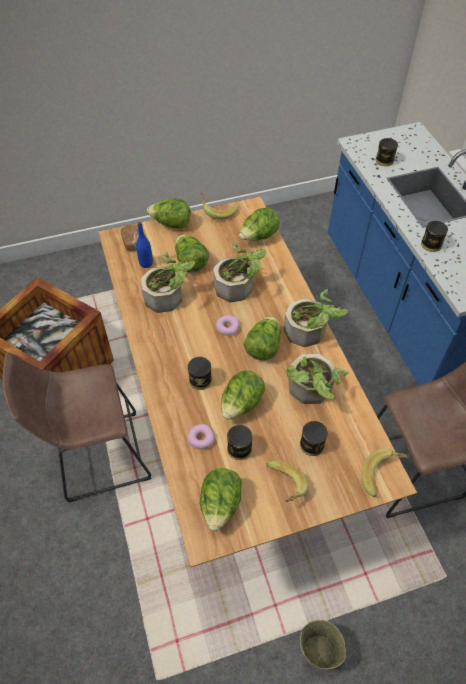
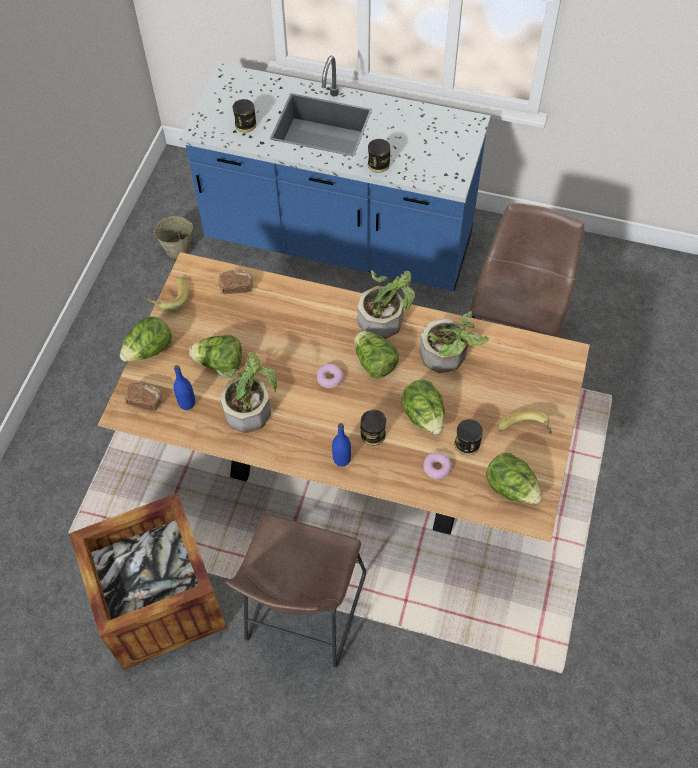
camera: 55 degrees left, 5 degrees up
potted plant [213,242,266,302] -> none
lettuce [239,208,280,240] -> bread [218,270,253,294]
can [300,421,328,456] -> none
beige bucket [300,620,346,670] -> beige bucket moved to [154,213,193,259]
banana [362,448,410,497] -> none
none -> blue bottle [332,423,351,466]

